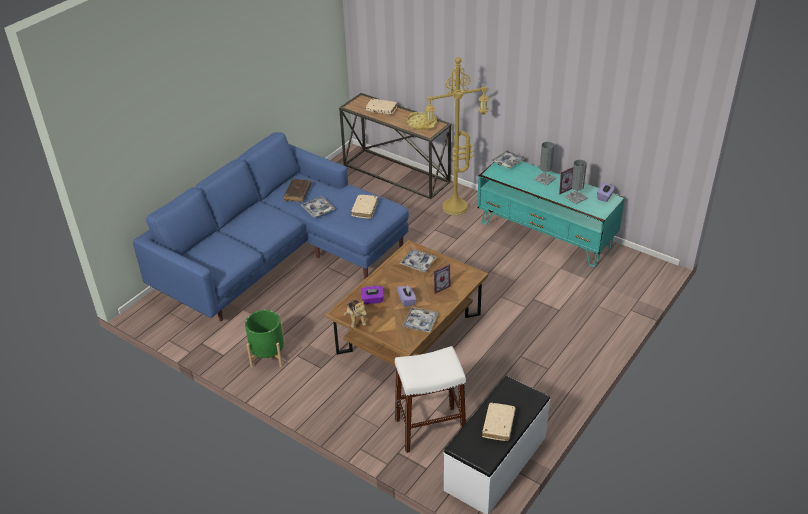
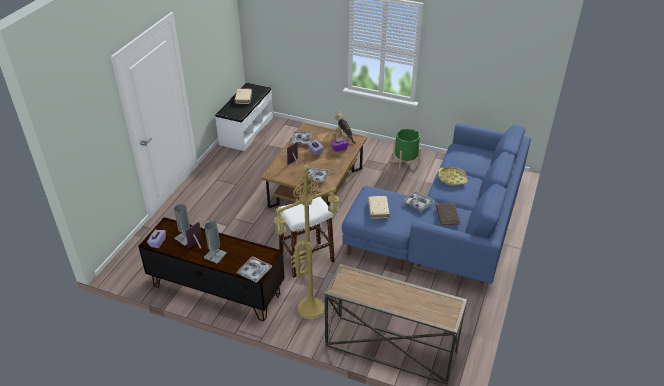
camera: 165 degrees right, 0 degrees up
beige book [366,98,397,115] -> none
white stool [395,346,466,453] -> white stool moved to [278,196,335,278]
yellow tray [407,112,437,130] -> yellow tray moved to [438,167,468,186]
turquoise tv stand [477,161,625,267] -> brown tv stand [138,217,285,321]

